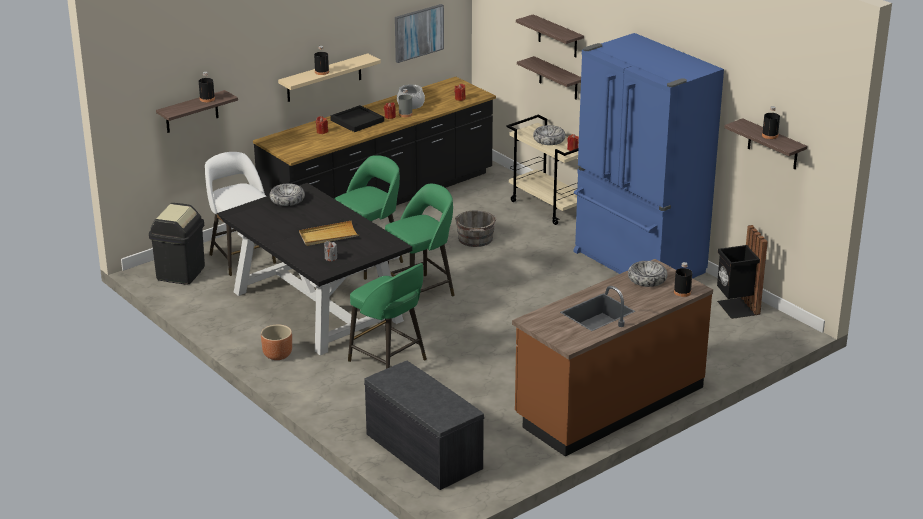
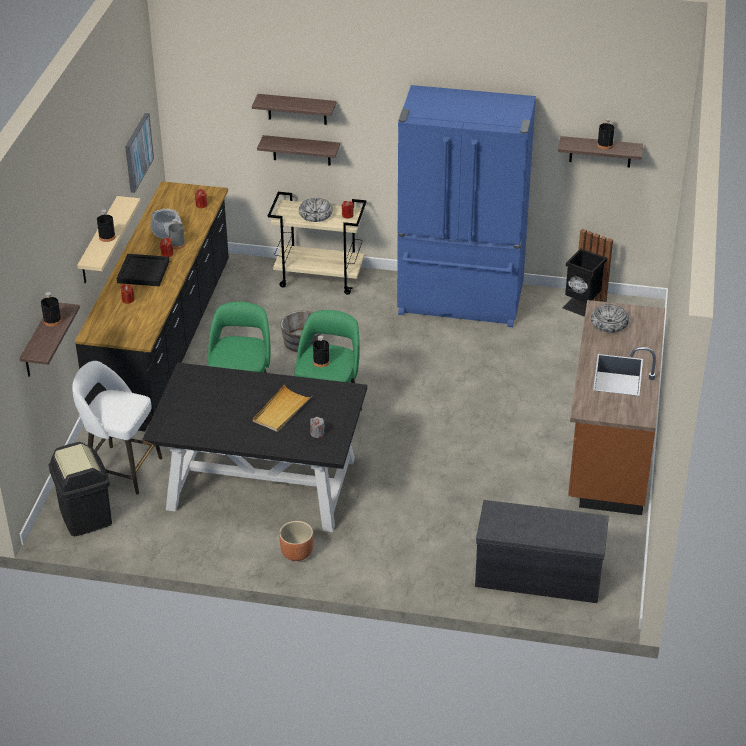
camera: 40 degrees left, 10 degrees up
bowl [270,183,305,206] -> none
green stool [348,263,427,369] -> none
black bottle [674,262,692,297] -> black bottle moved to [313,335,330,367]

